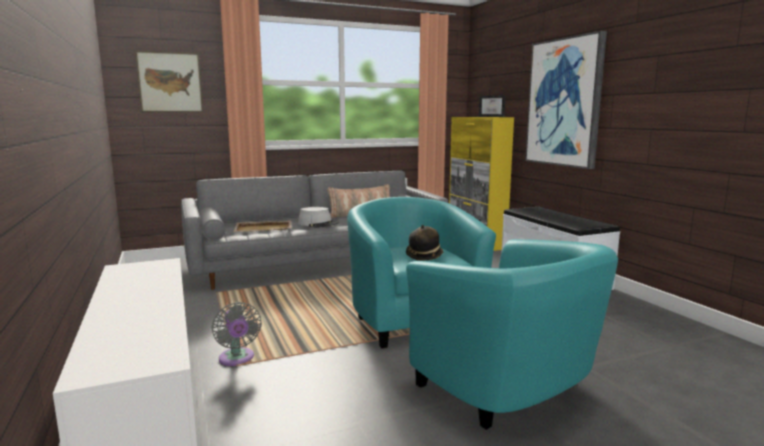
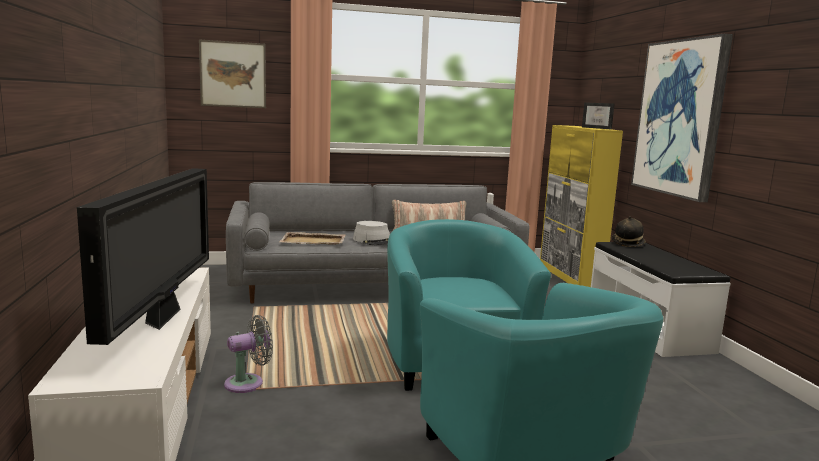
camera: 10 degrees right, 0 degrees up
grey fan [212,302,262,366] -> grey fan turned 105 degrees counterclockwise [224,315,273,393]
hat [406,225,443,260] -> hat moved to [612,216,646,247]
none -> television [77,168,209,345]

